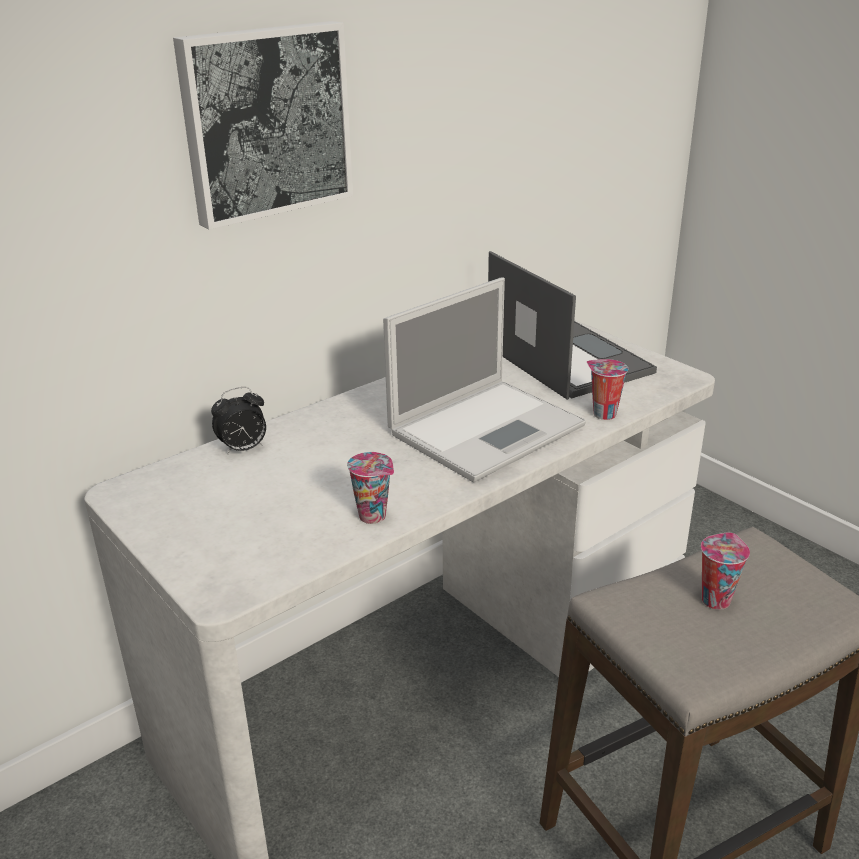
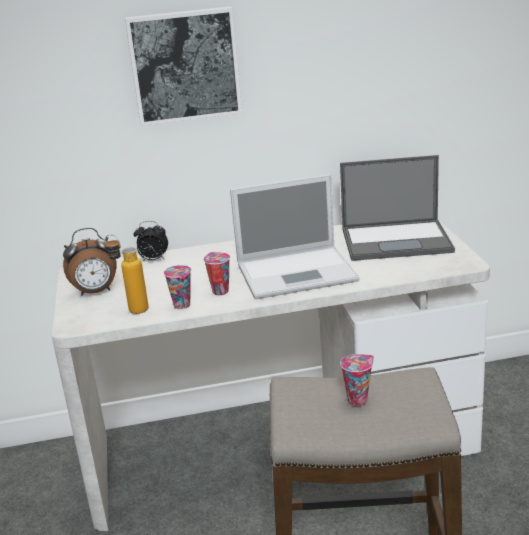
camera: 30 degrees right, 5 degrees down
laptop [488,251,657,400] -> laptop turned 90 degrees clockwise [340,155,455,261]
cup [587,359,628,420] -> cup moved to [203,252,230,295]
none -> alarm clock [63,228,117,296]
none -> bottle [105,234,149,314]

